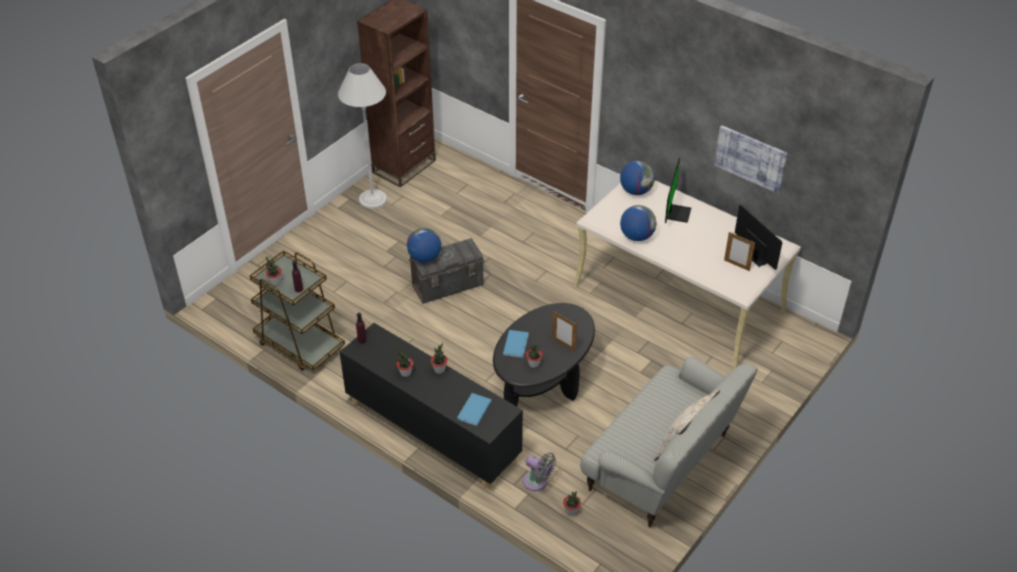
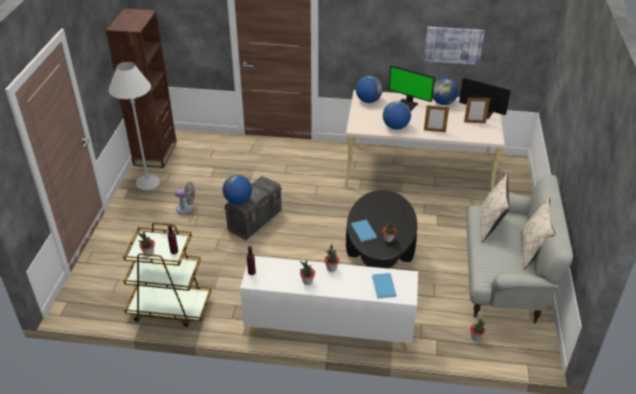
camera: 30 degrees left, 5 degrees down
black cabinet [340,323,523,490] -> white cabinet [240,256,418,350]
grey fan [523,453,556,491] -> grey fan moved to [175,182,195,215]
picture frame [552,311,577,352] -> picture frame moved to [424,105,449,132]
monitor [665,158,691,223] -> monitor turned 135 degrees clockwise [389,65,435,111]
none -> globe [433,78,458,105]
none -> beige pillow [481,174,510,243]

